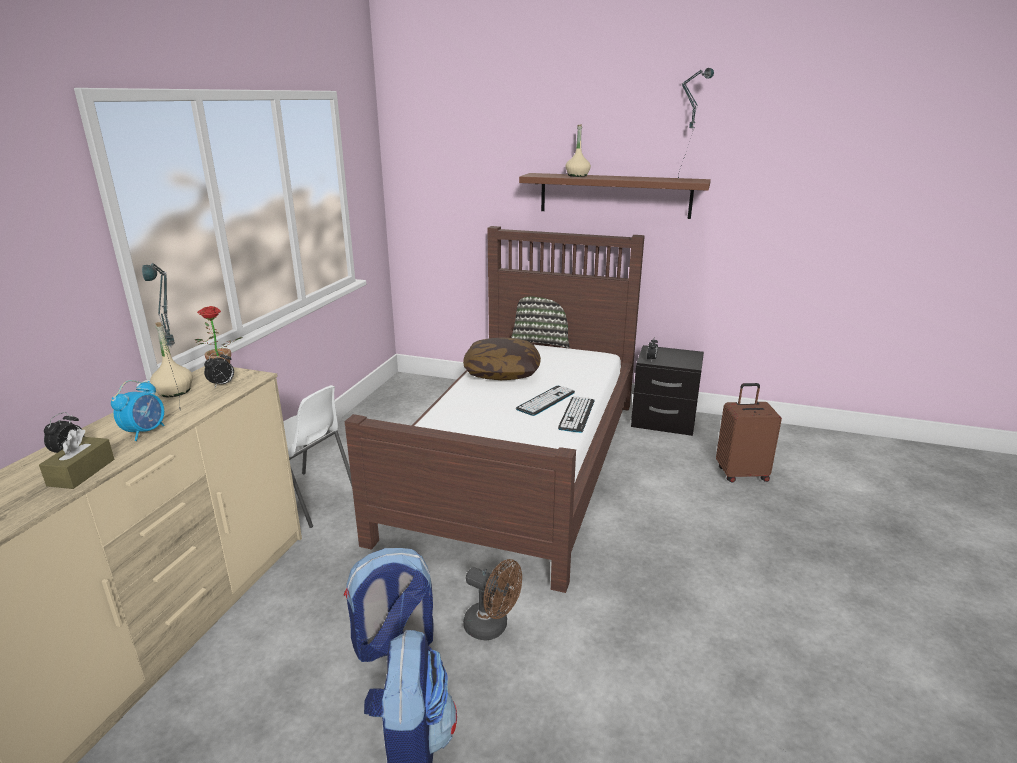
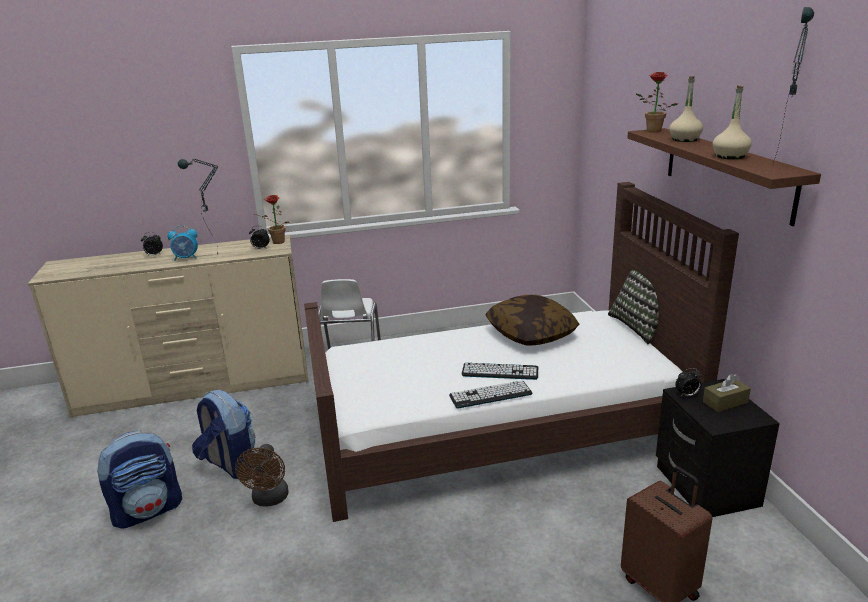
camera: 60 degrees right, 0 degrees up
brown tissue box [39,428,114,489] -> brown tissue box moved to [703,374,751,412]
beige bottle [150,322,193,397] -> beige bottle moved to [713,85,752,159]
none -> potted plant [636,72,678,133]

